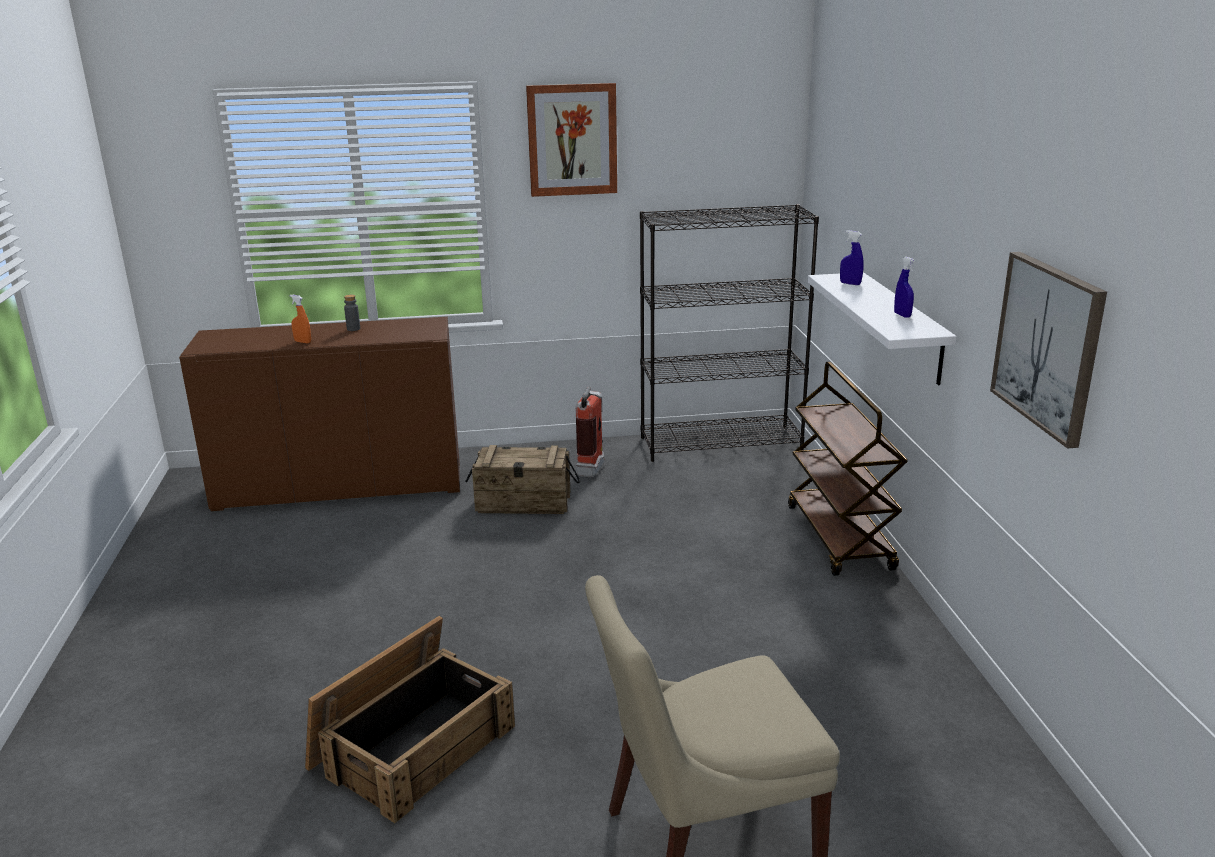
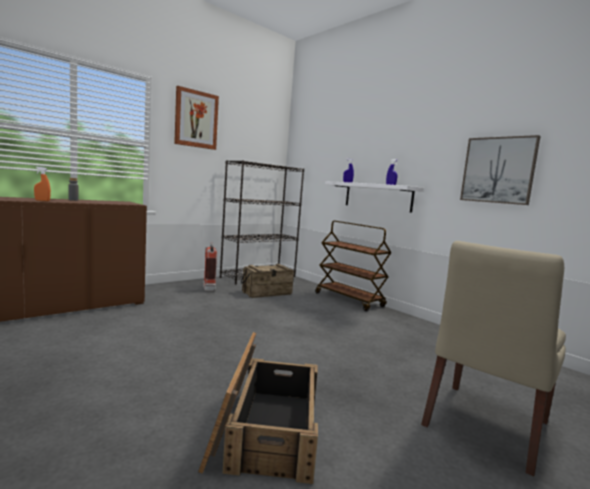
camera: 35 degrees left, 15 degrees down
crate [465,445,580,514] -> crate moved to [241,264,294,298]

